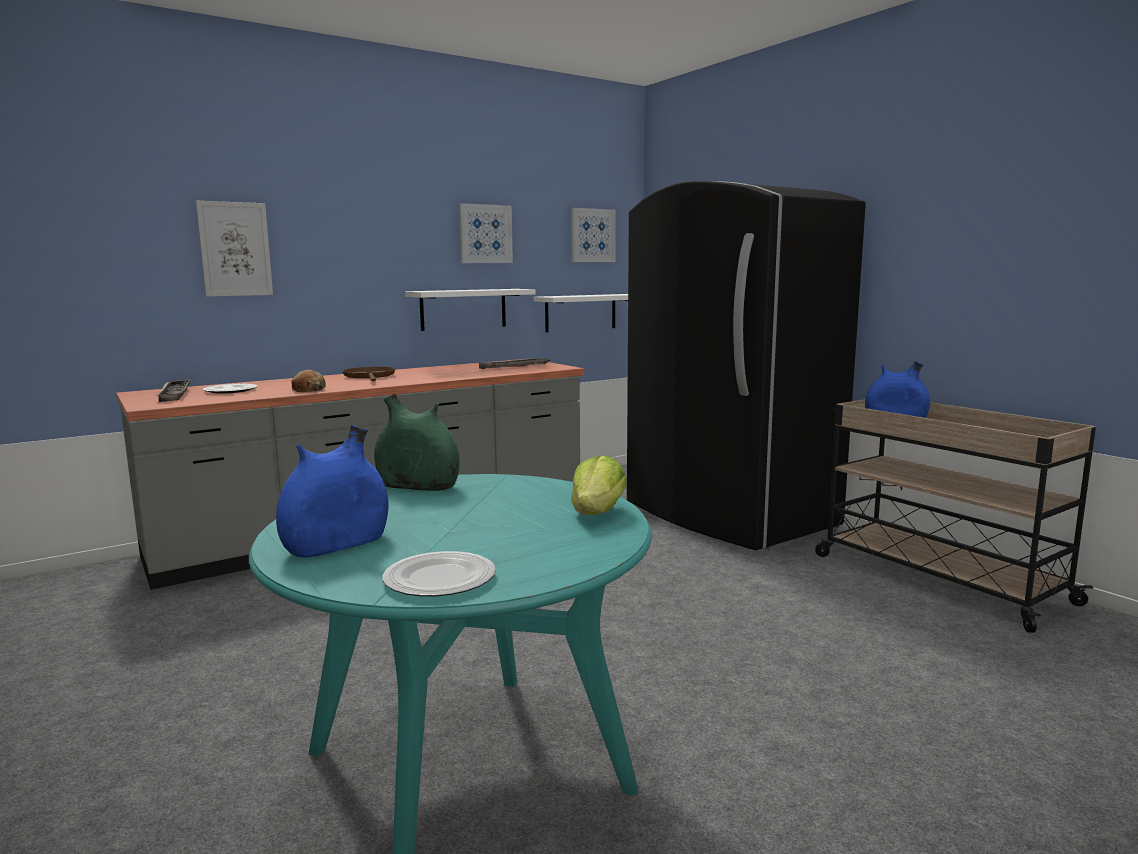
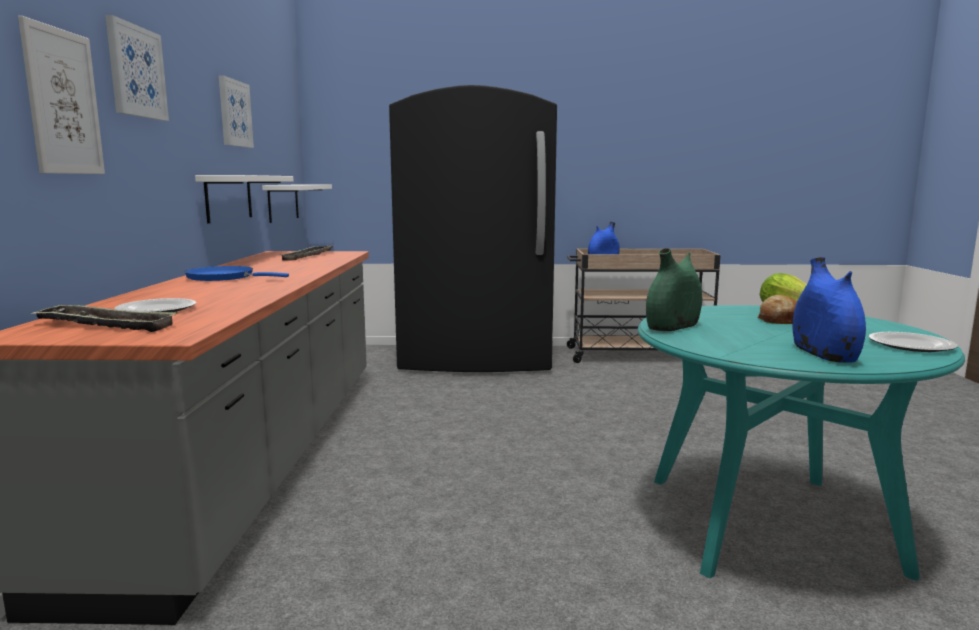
camera: 55 degrees left, 0 degrees up
bread [291,370,326,392] -> bread moved to [757,295,797,324]
brown frying pan [342,367,395,381] -> blue frying pan [185,266,289,281]
picture [571,208,616,262] -> picture moved to [105,15,169,121]

